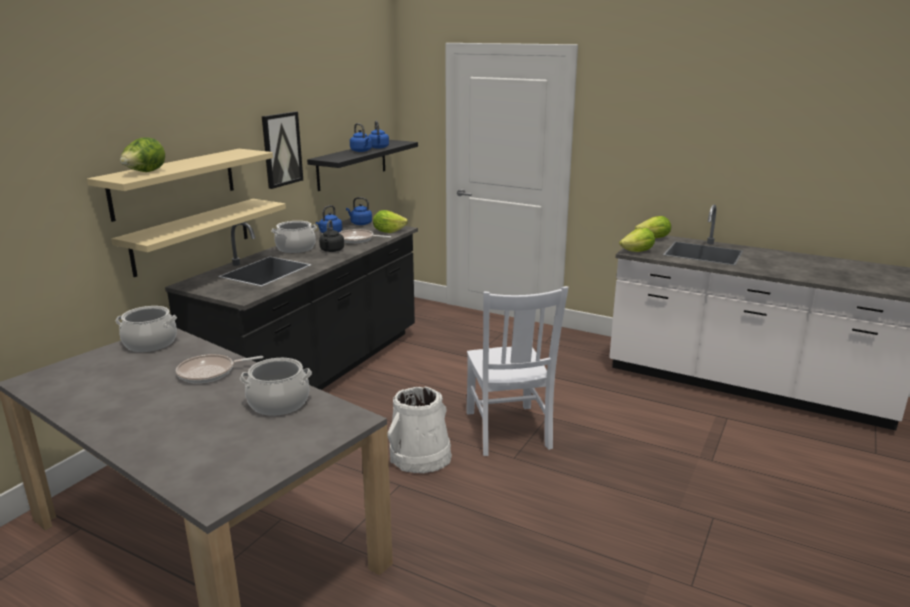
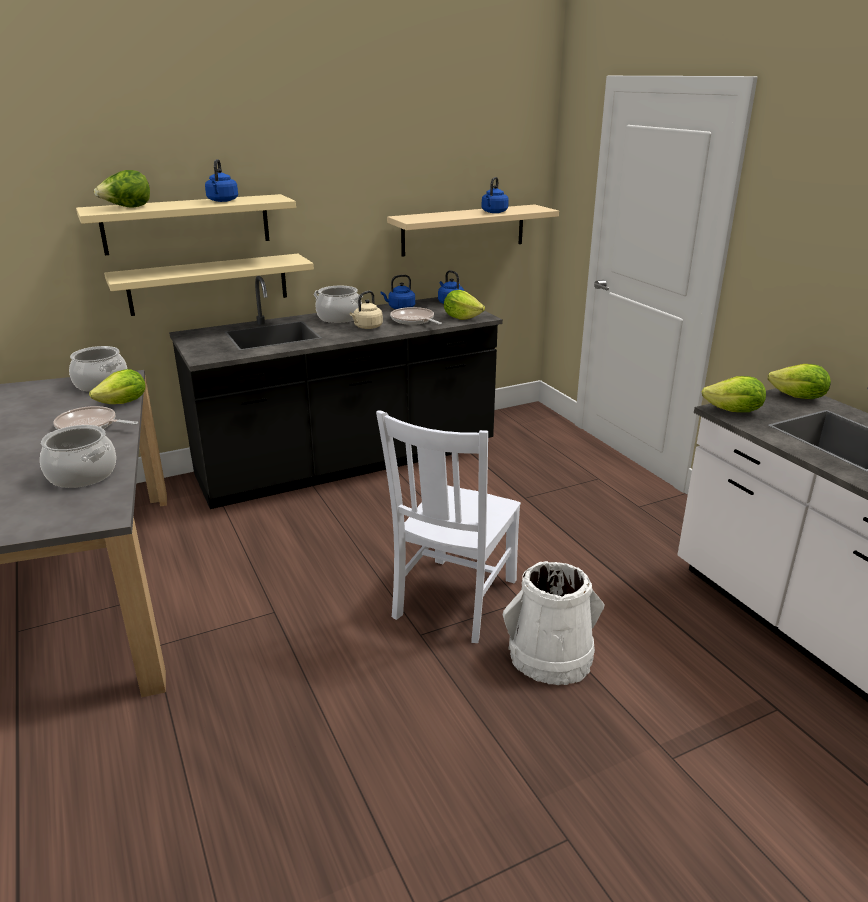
camera: 35 degrees right, 5 degrees up
picture [262,111,303,189] -> none
black shelf [307,140,418,191] -> beige shelf [387,204,559,257]
black kettle [319,220,344,252] -> beige kettle [350,291,383,329]
blue kettle [350,123,372,152] -> blue kettle moved to [205,159,238,202]
white bucket [388,387,452,473] -> white bucket moved to [503,561,605,685]
none -> lettuce [89,369,146,404]

